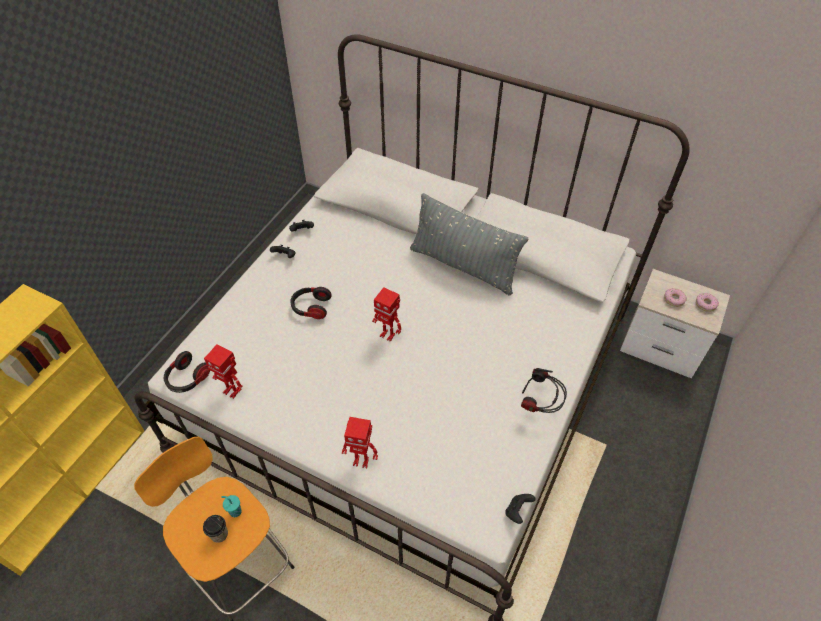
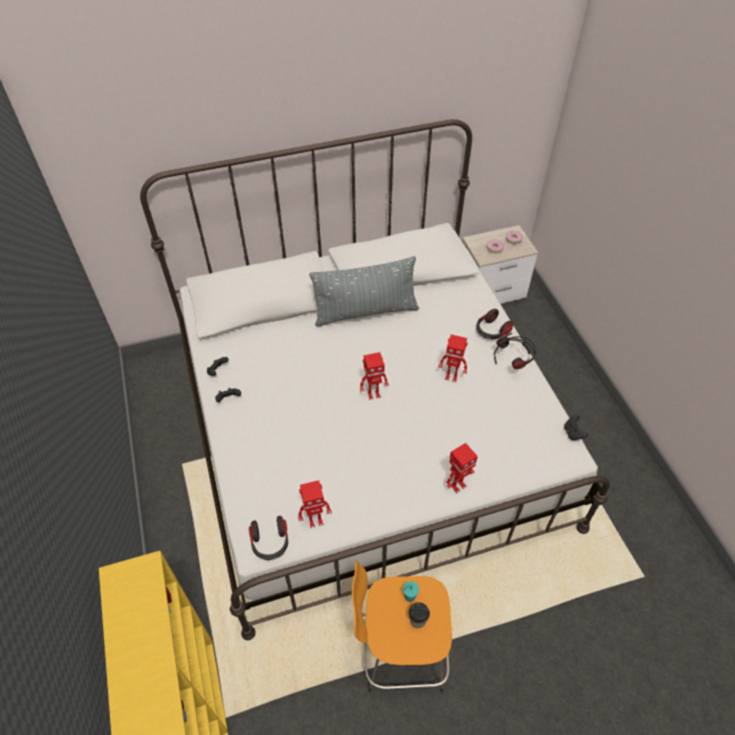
camera: 45 degrees left, 0 degrees up
headphones [290,287,331,319] -> headphones moved to [476,309,513,339]
none -> toy robot [438,334,468,382]

